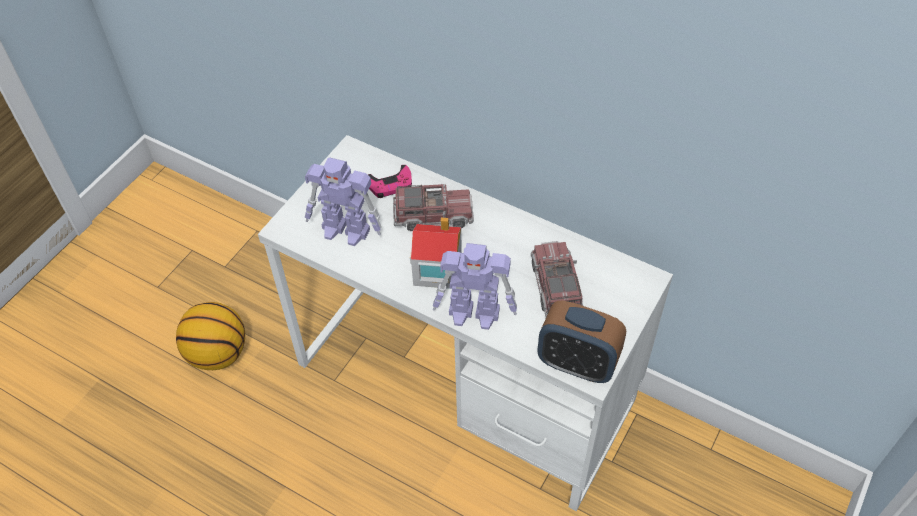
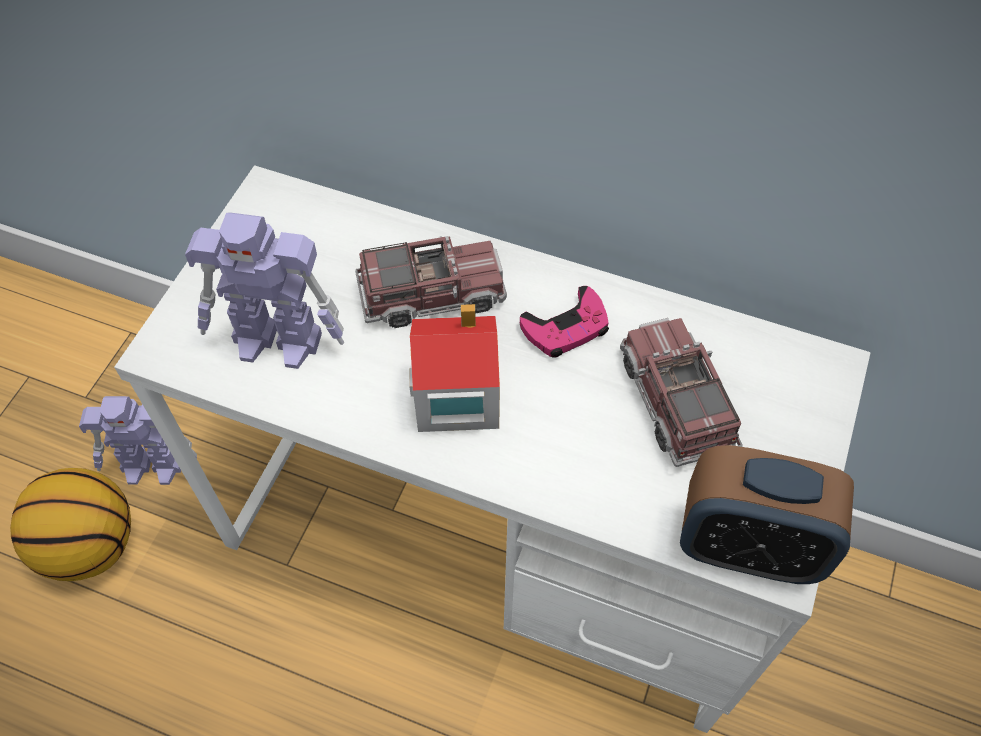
camera: 10 degrees left, 5 degrees up
pink game controller [368,165,412,198] -> pink game controller moved to [520,286,609,358]
toy robot [433,243,517,330] -> toy robot moved to [79,396,197,485]

